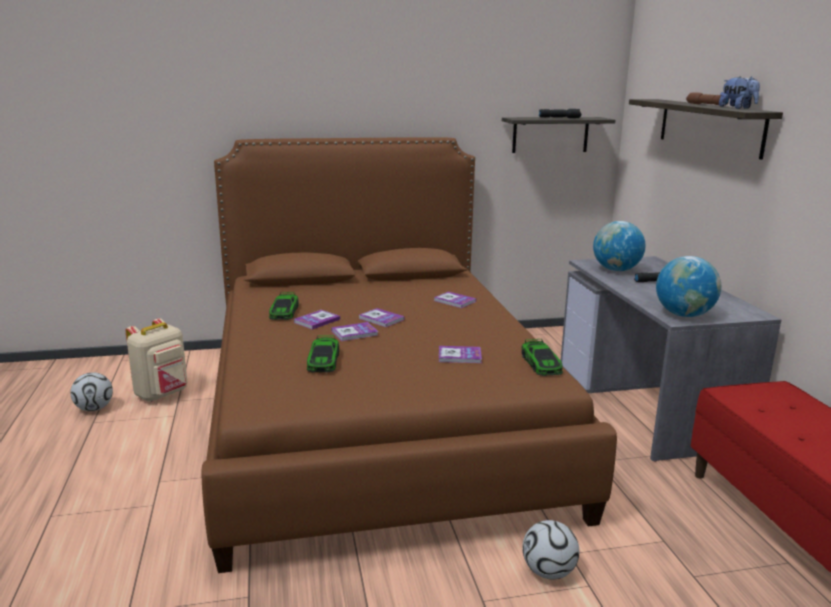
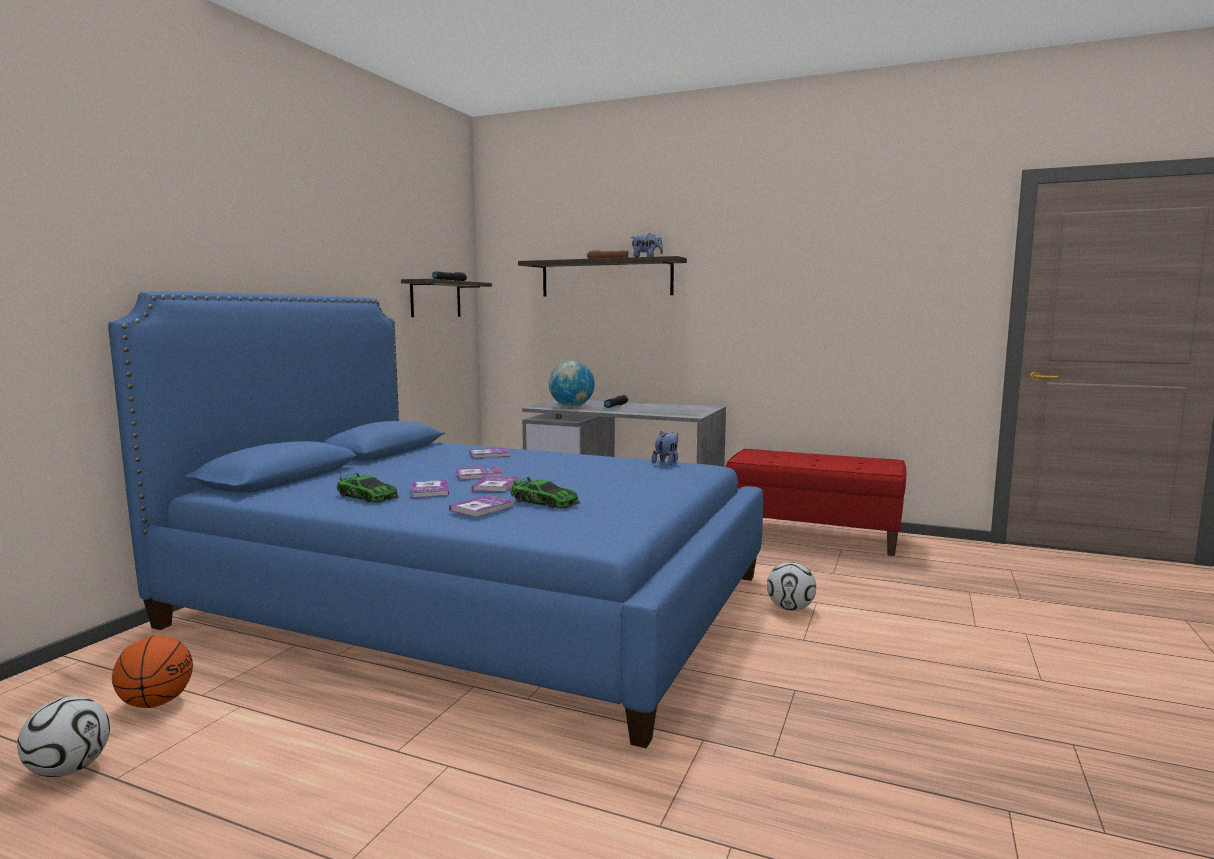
camera: 55 degrees left, 10 degrees down
beige backpack [126,318,187,402] -> basketball [112,635,193,708]
brown bed [202,137,617,573] -> blue bed [108,292,763,748]
book [439,346,482,363] -> book moved to [449,495,514,517]
toy car [521,338,563,376] -> plush toy [652,431,678,465]
globe [656,256,721,317] -> none

